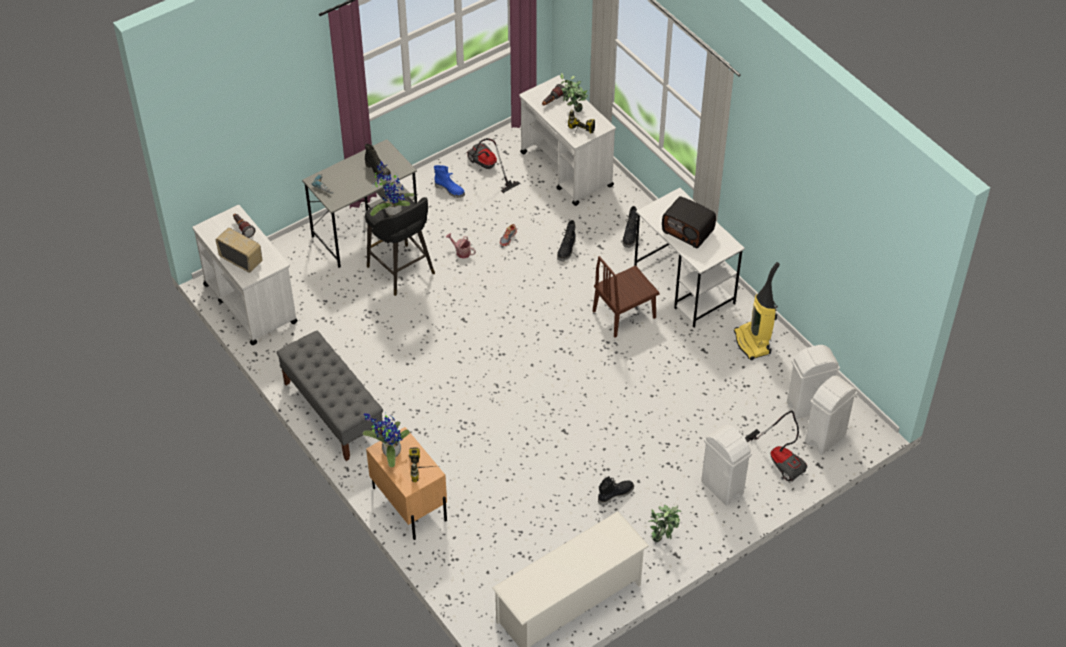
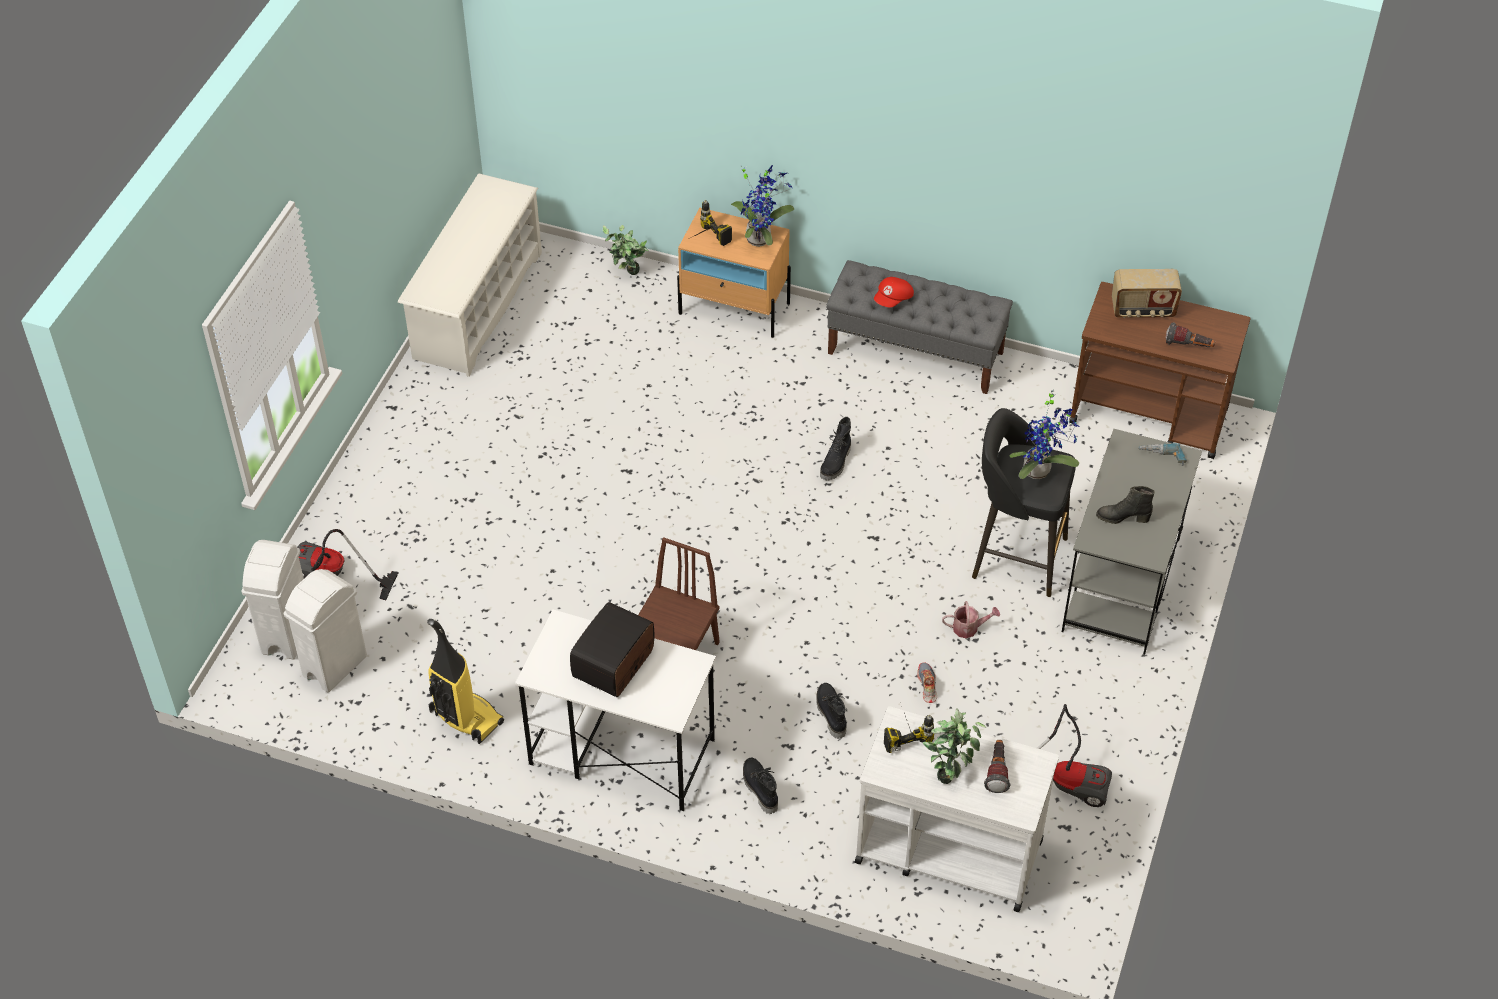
camera: 145 degrees right, 0 degrees up
white cart [193,205,298,345] -> brown cart [1070,282,1251,459]
blue boot [434,165,465,198] -> none
black boot [598,476,634,506] -> black boot moved to [820,417,851,480]
potted plant [648,505,681,542] -> potted plant moved to [603,225,649,275]
radio [662,196,716,248] -> radio turned 60 degrees counterclockwise [570,602,654,697]
white trash can [701,425,752,506] -> none
none -> red cap [874,277,914,307]

